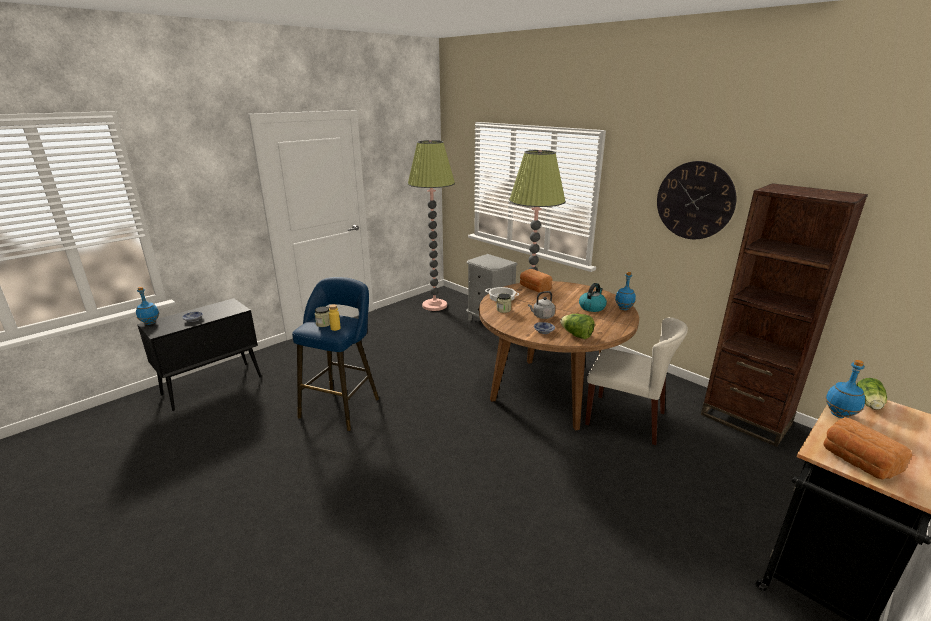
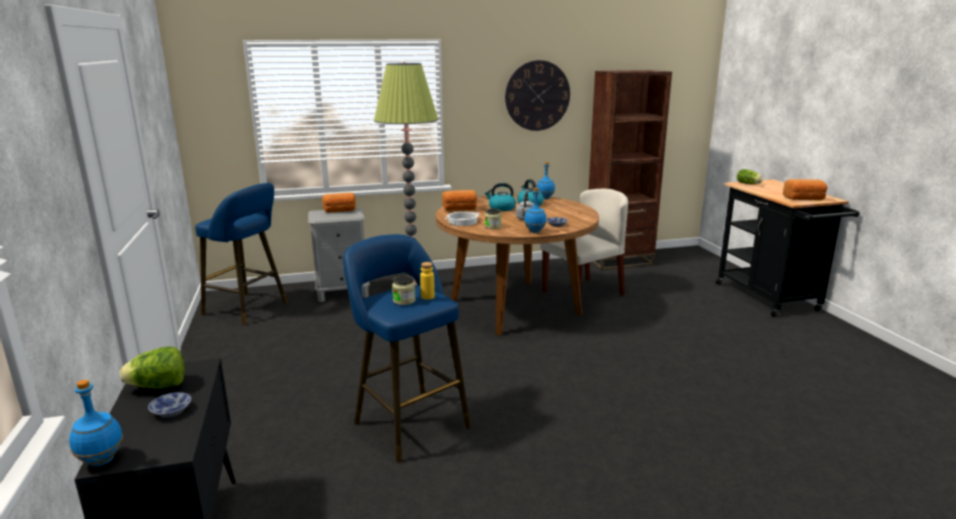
camera: 60 degrees left, 5 degrees down
floor lamp [408,140,455,311] -> blue stool [195,183,288,325]
lettuce [560,314,595,339] -> lettuce moved to [120,347,185,389]
blue bottle [825,360,865,418] -> blue bottle moved to [524,188,547,233]
none -> bread [322,192,356,213]
none -> kettle [485,183,516,211]

